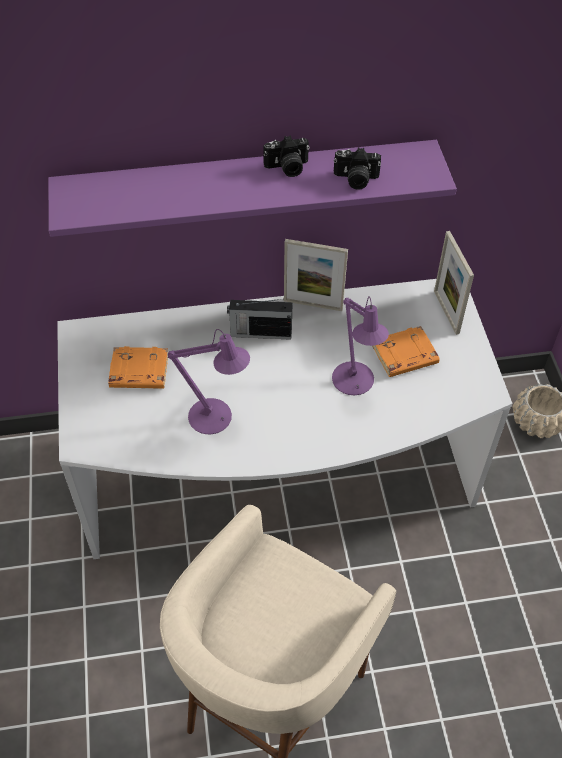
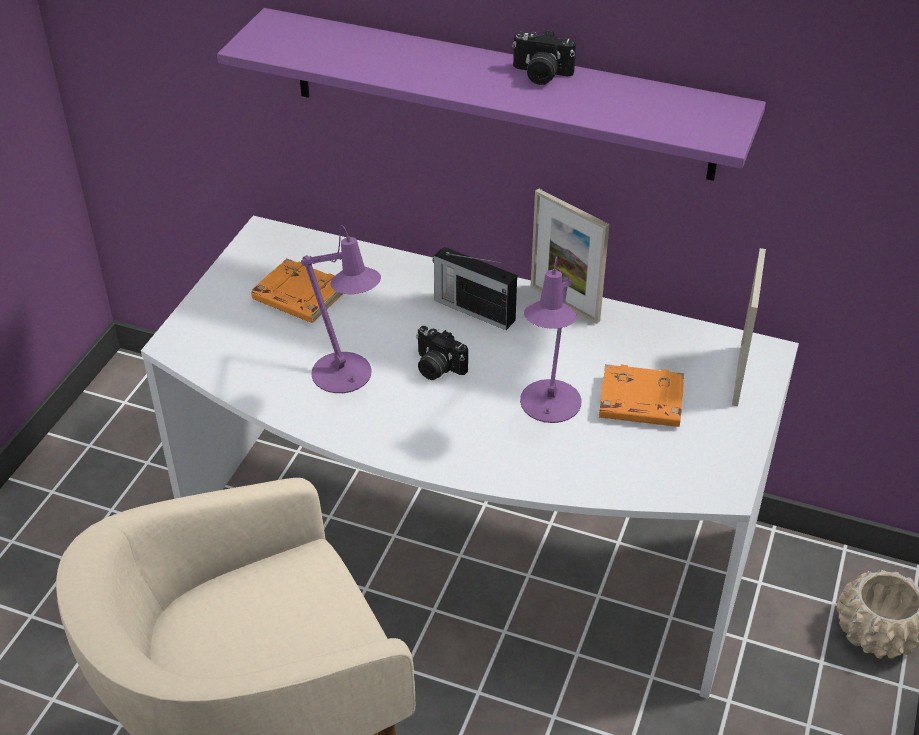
camera: 30 degrees right, 10 degrees down
camera [334,147,381,190] -> camera moved to [416,326,468,380]

